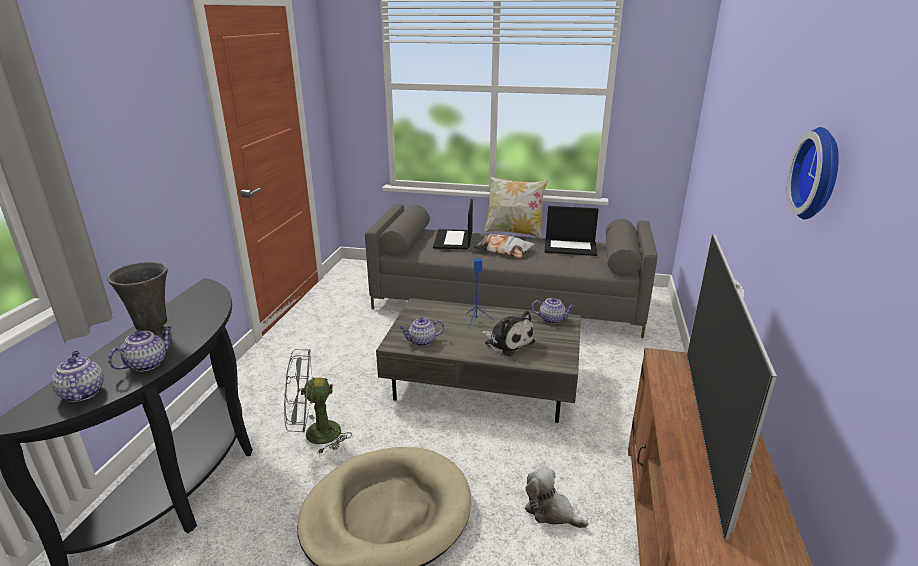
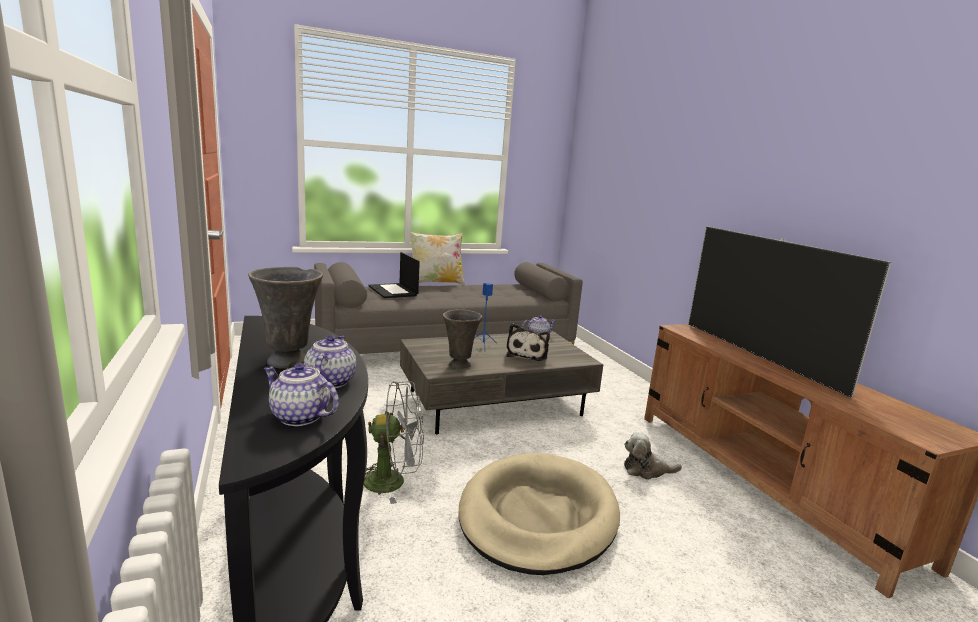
camera: 35 degrees left, 10 degrees down
grey fan [284,349,352,454] -> grey fan turned 135 degrees counterclockwise [364,381,424,504]
teapot [399,318,444,346] -> grey vase [443,310,482,370]
pillow [474,234,535,258] -> none
plush toy [481,311,535,356] -> plush toy turned 90 degrees clockwise [506,323,550,361]
laptop [545,206,599,256] -> none
wall clock [787,127,839,219] -> none

